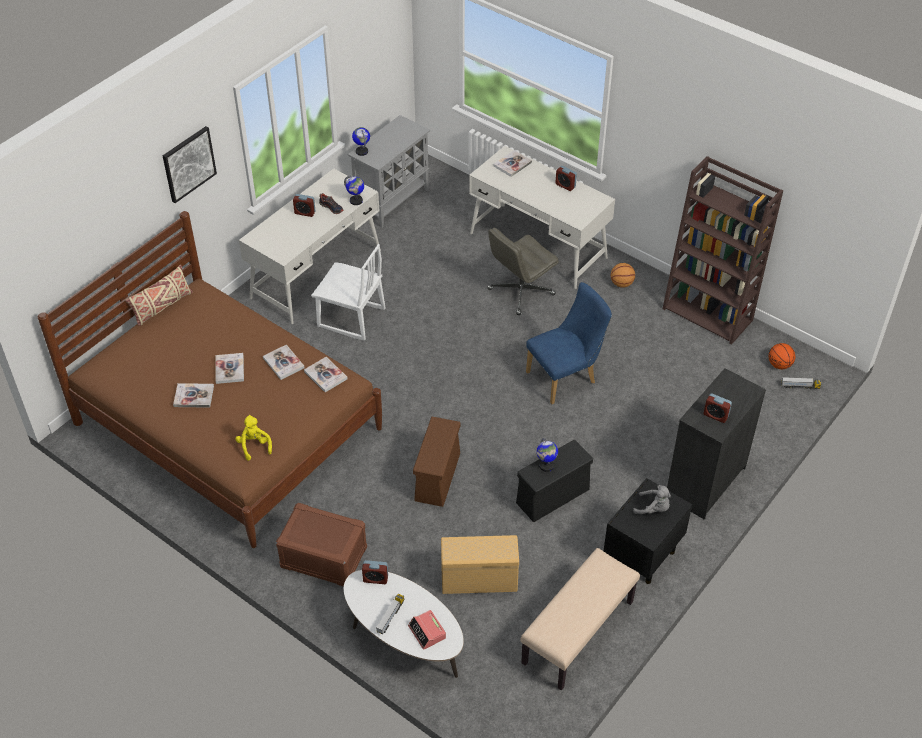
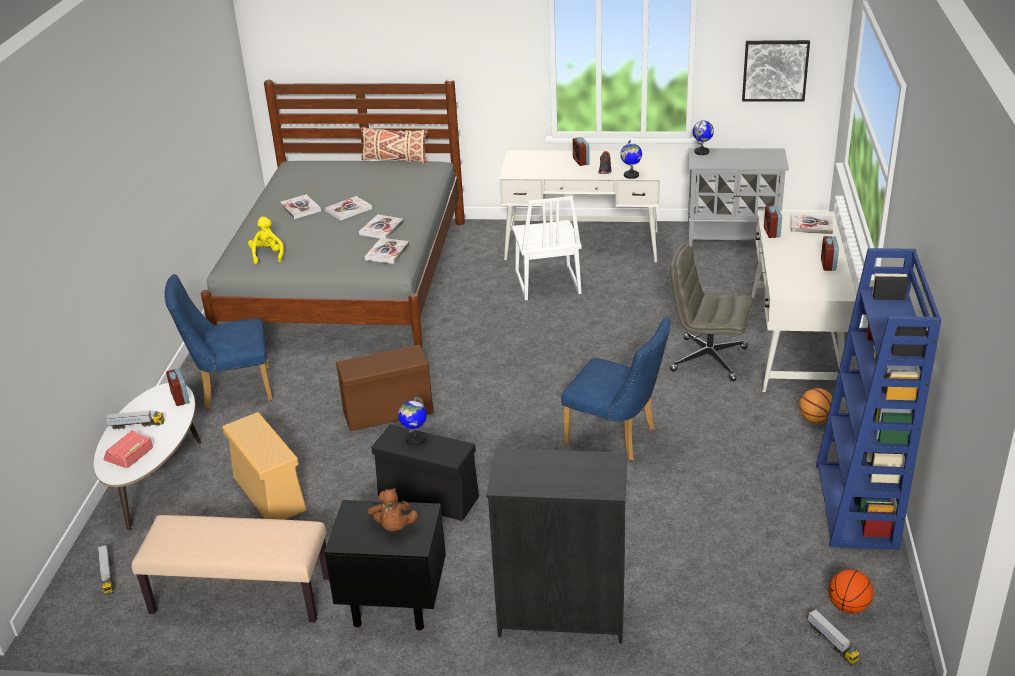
camera: 60 degrees right, 15 degrees down
brown bed [38,211,382,548] -> grey bed [201,79,465,348]
picture [163,126,217,203] -> picture moved to [742,40,810,102]
yellow plush toy [235,415,272,461] -> yellow plush toy turned 45 degrees counterclockwise [248,217,284,264]
brown storage box [276,503,367,586] -> blue chair [164,274,273,409]
grey plush toy [633,485,671,514] -> brown plush toy [368,488,418,531]
brown bookcase [662,156,783,345] -> blue bookcase [816,248,942,550]
alarm clock [703,393,732,423] -> alarm clock moved to [764,205,782,238]
none -> toy truck [98,545,114,596]

